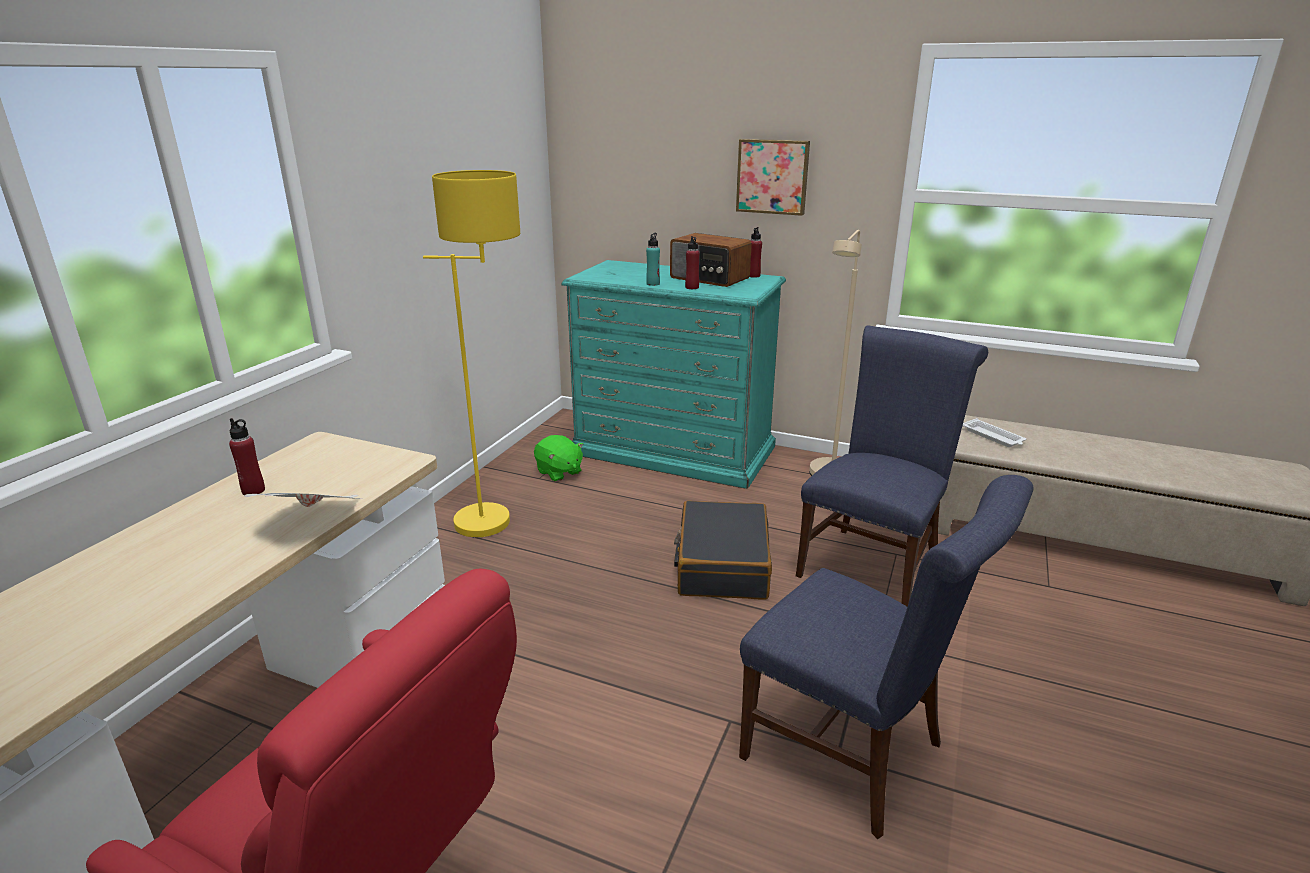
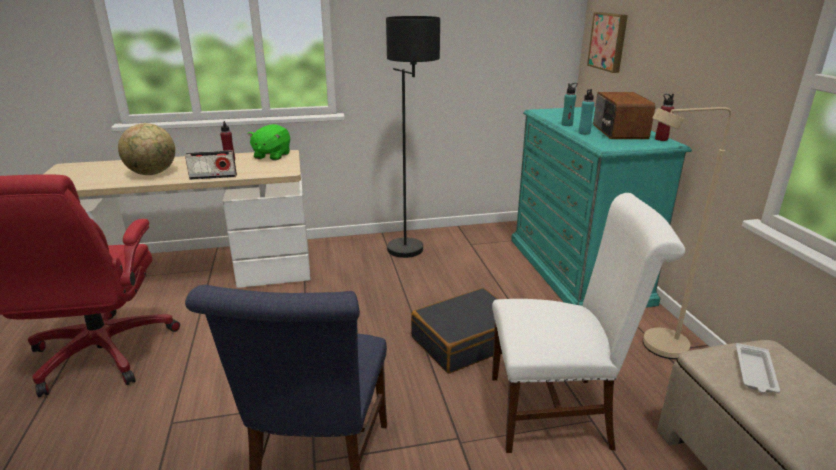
camera: 55 degrees right, 0 degrees up
newspaper [244,493,363,507] -> radio [185,150,237,180]
yellow floor lamp [423,170,520,537] -> black floor lamp [386,16,440,258]
green plush toy [534,435,584,481] -> green plush toy moved to [248,124,290,161]
red bottle [685,236,700,289] -> turquoise bottle [578,89,594,135]
picture [736,139,810,216] -> picture moved to [587,12,628,73]
blue chair [796,325,988,607] -> white chair [492,193,685,453]
none -> globe [118,123,175,175]

